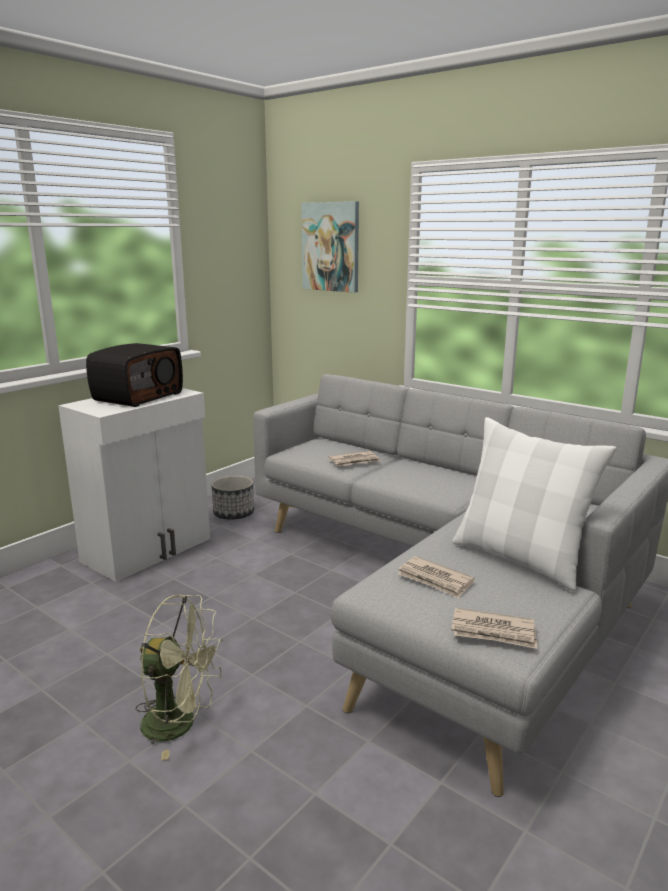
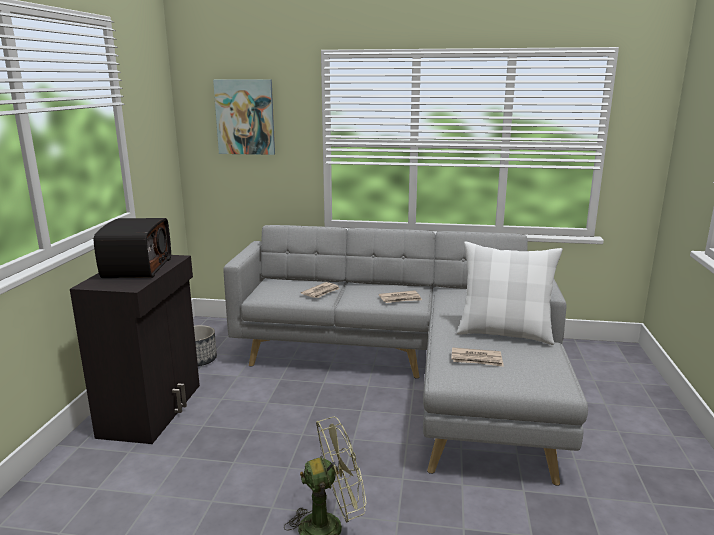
camera: 30 degrees left, 0 degrees up
white cabinet [58,388,210,582] -> black cabinet [70,255,200,444]
newspaper [451,608,537,649] -> newspaper moved to [379,290,422,303]

